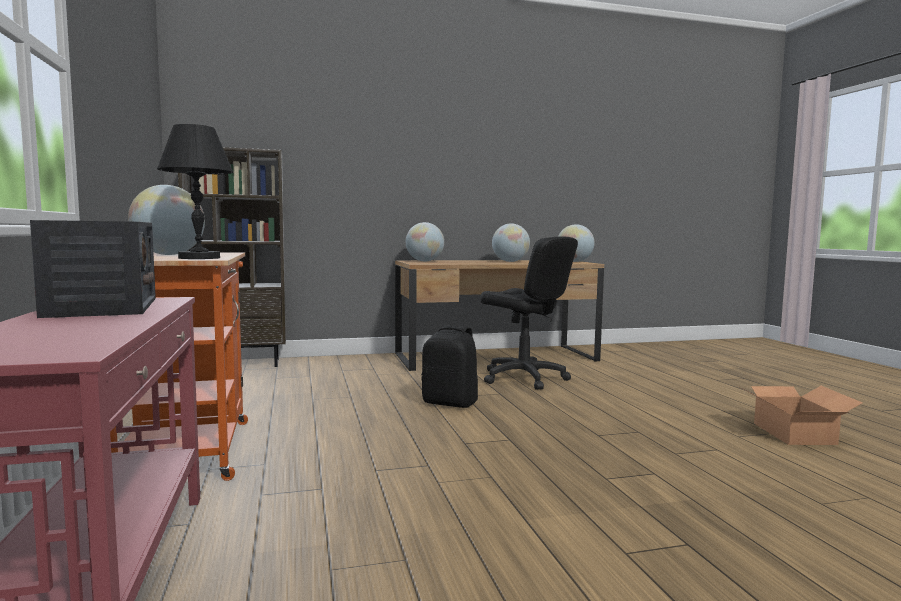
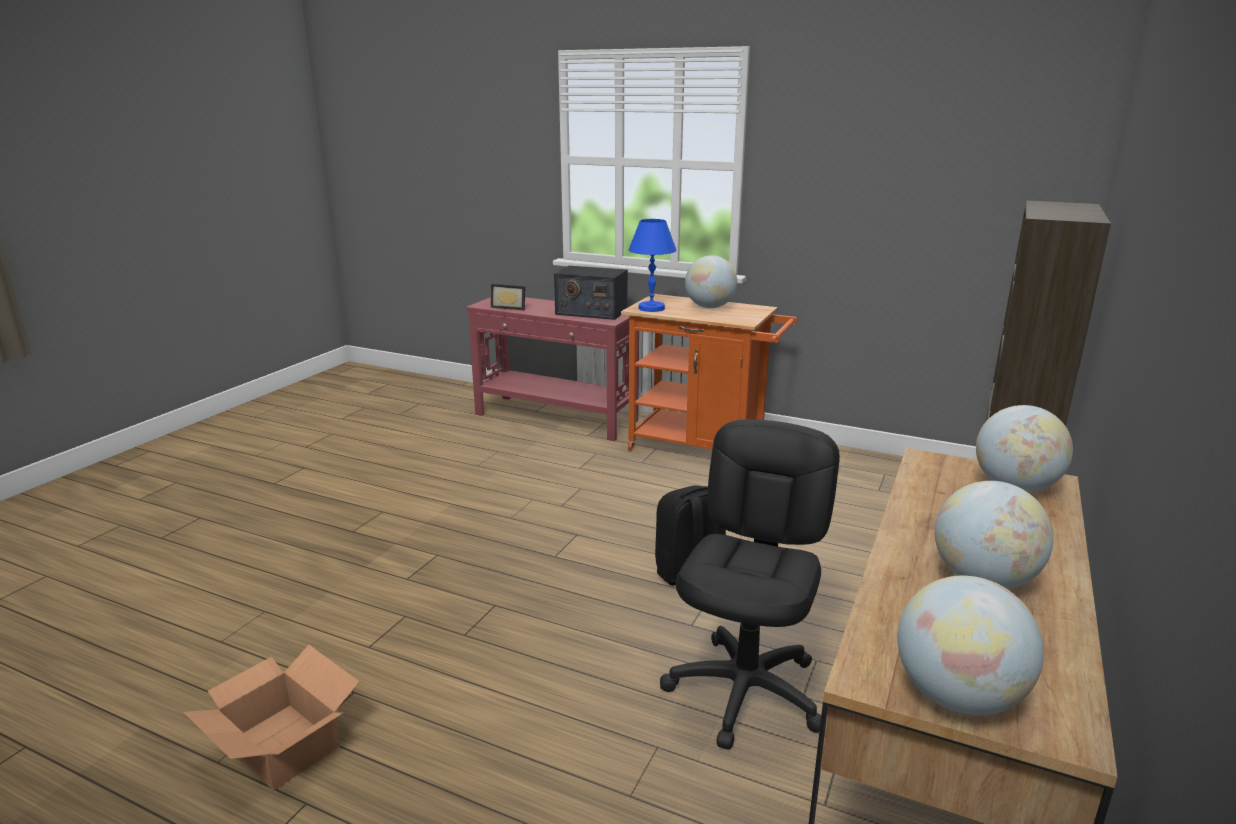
camera: 130 degrees right, 15 degrees up
black table lamp [157,124,233,259] -> blue table lamp [629,219,677,312]
black office chair [480,236,578,390] -> black office chair turned 120 degrees clockwise [660,419,840,750]
none -> picture frame [491,284,525,310]

